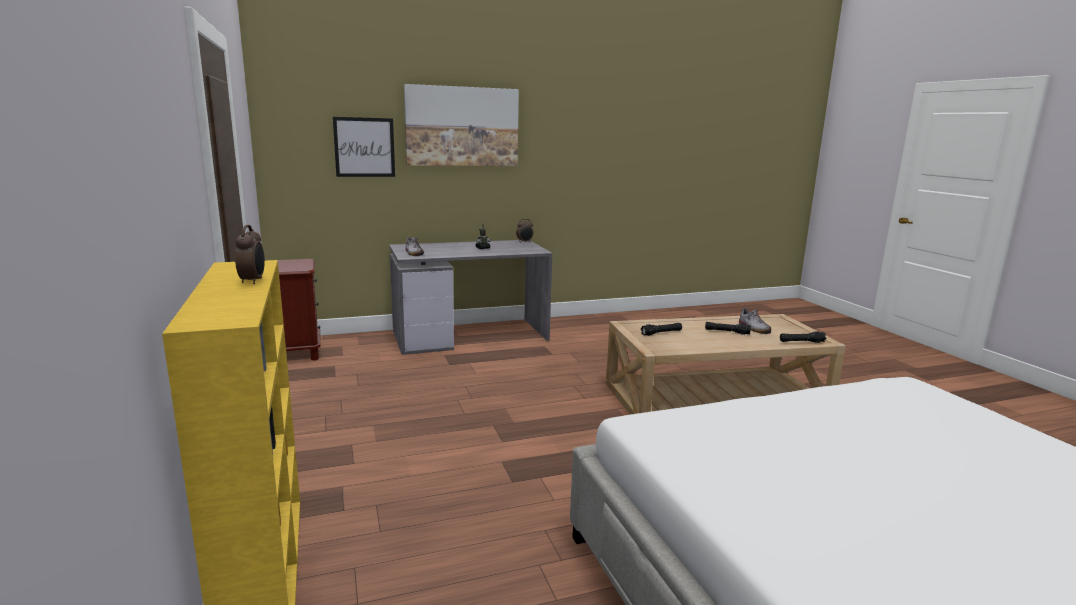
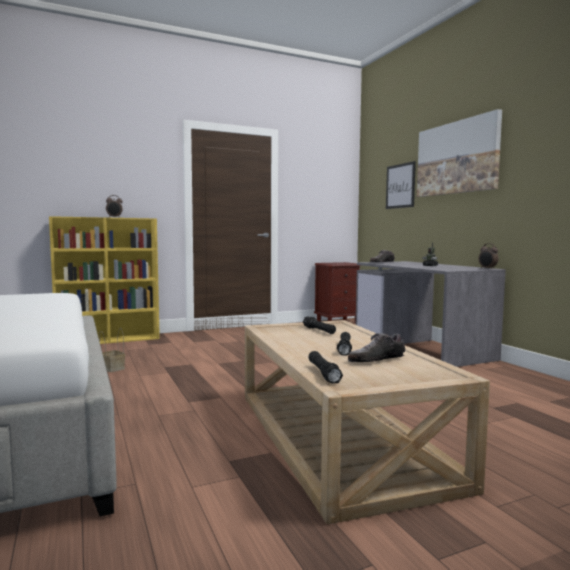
camera: 85 degrees right, 10 degrees down
none -> basket [99,328,125,372]

